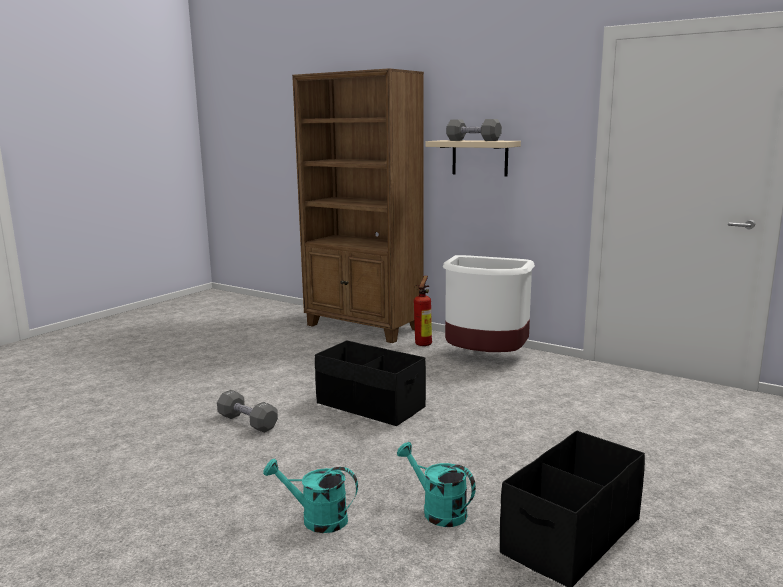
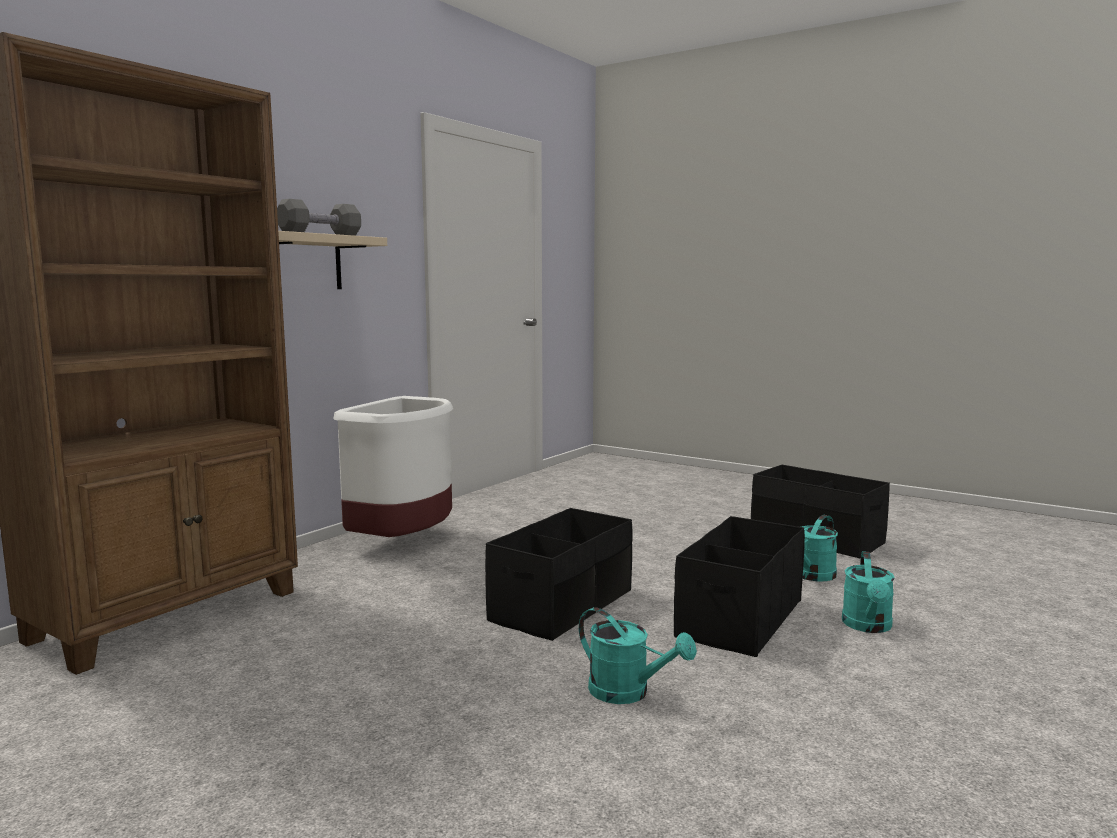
camera: 90 degrees left, 5 degrees down
grey dumbbell [217,390,278,433] -> turquoise watering can [579,607,697,704]
fire extinguisher [414,276,432,346] -> none
none -> black storage box [674,516,805,657]

